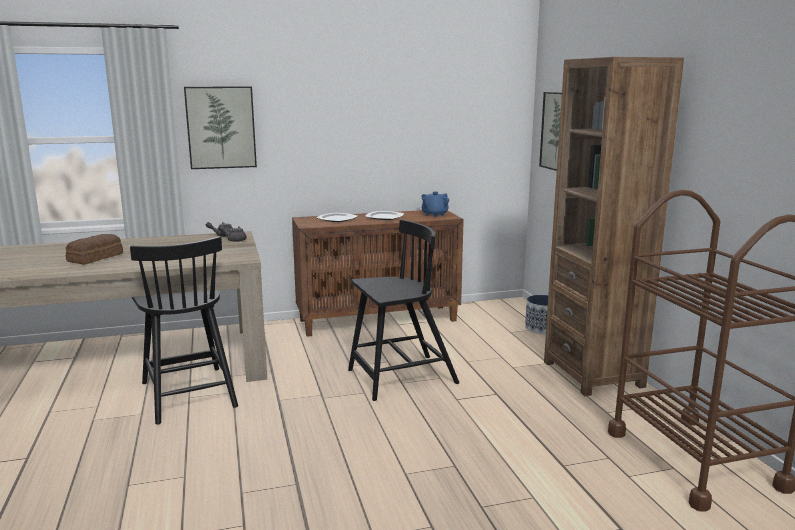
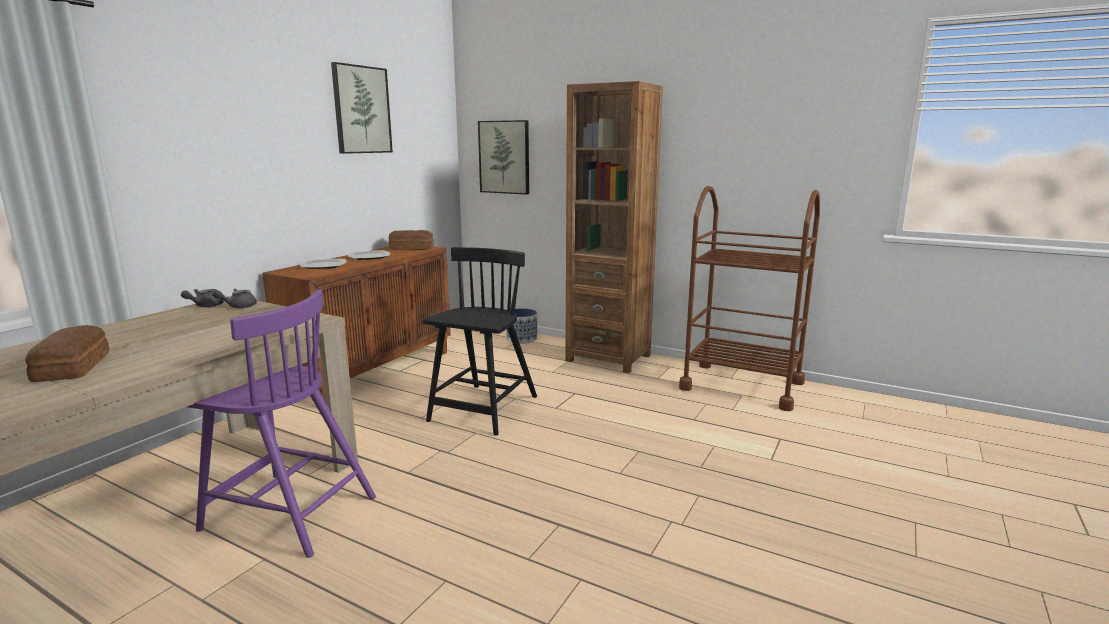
camera: 45 degrees left, 0 degrees up
black chair [130,236,238,425] -> purple chair [188,289,376,558]
picture [184,86,257,169] -> picture moved to [331,62,393,154]
blue teapot [421,191,449,217] -> bread [389,230,434,250]

